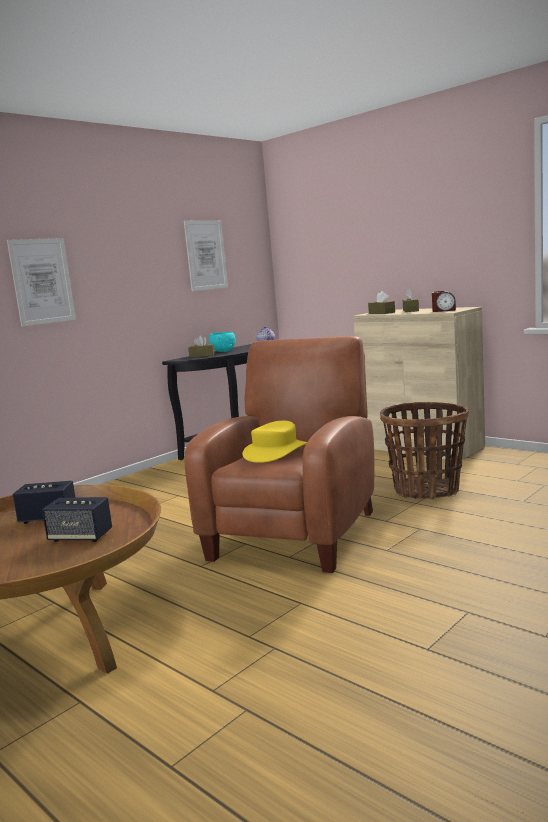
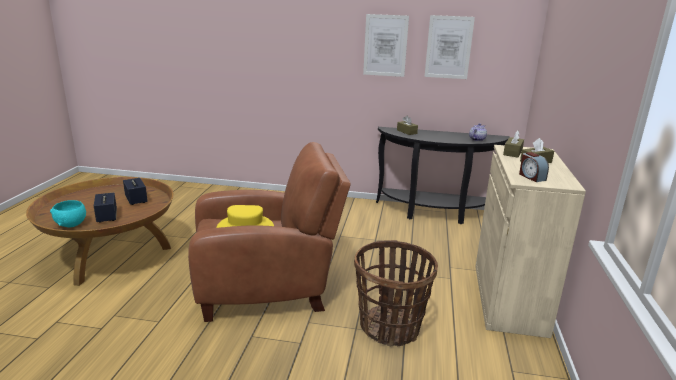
camera: 55 degrees right, 10 degrees up
picture [7,238,76,327] -> picture moved to [363,14,409,77]
turquoise bowl [209,332,236,352] -> turquoise bowl moved to [50,200,86,227]

